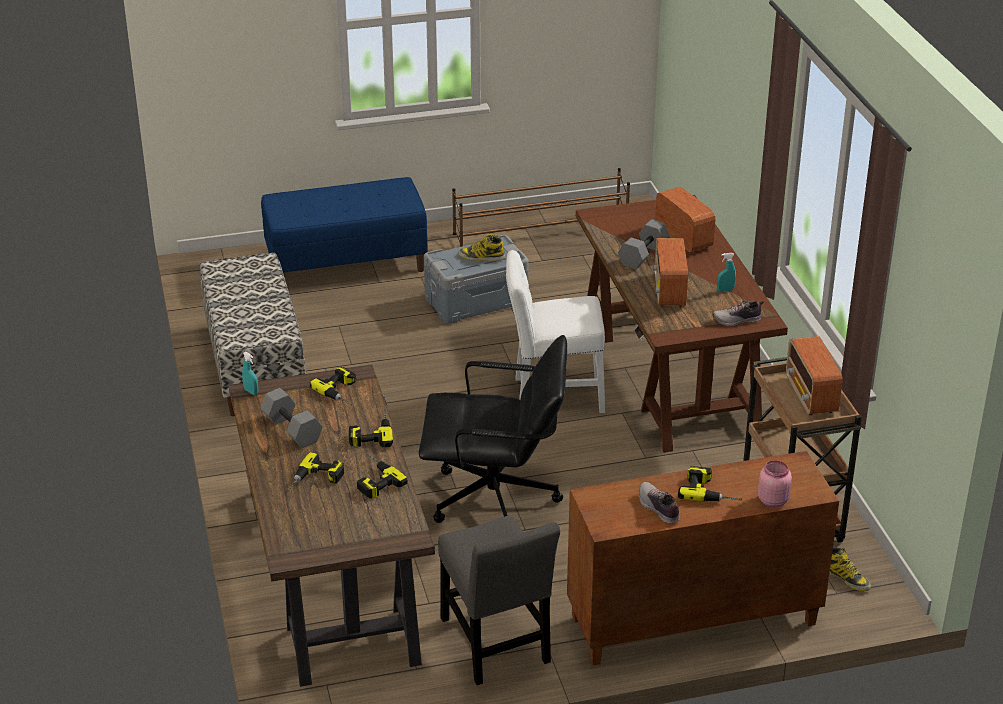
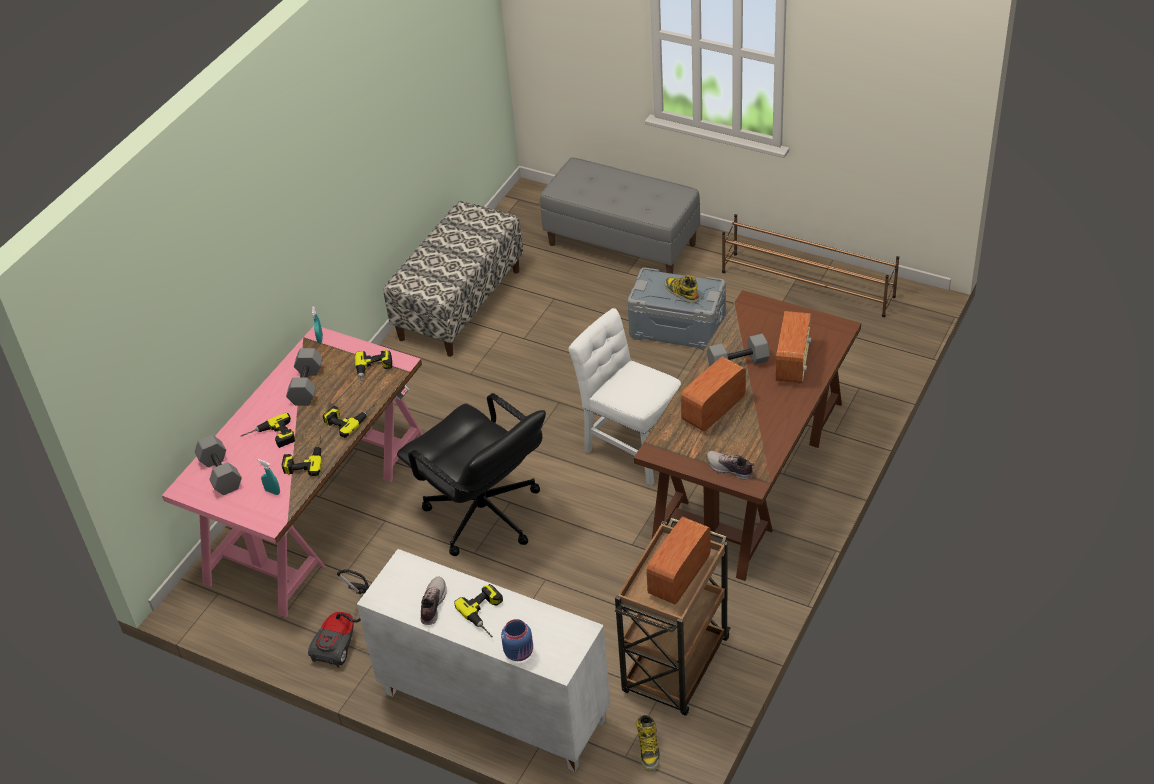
camera: 45 degrees right, 10 degrees up
brown desk [229,364,435,687] -> pink desk [162,326,423,618]
blue bench [261,177,428,277] -> grey bench [540,157,700,274]
grey chair [438,516,560,685] -> vacuum cleaner [308,569,370,668]
brown cabinet [567,451,839,665] -> white cabinet [357,549,610,772]
turquoise spray bottle [717,253,736,292] -> turquoise spray bottle moved to [258,459,280,495]
pink jar [758,460,792,507] -> blue jar [501,619,533,661]
none -> grey dumbbell [195,435,242,495]

